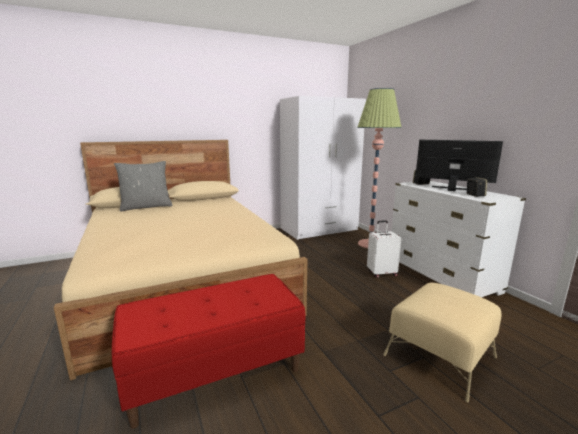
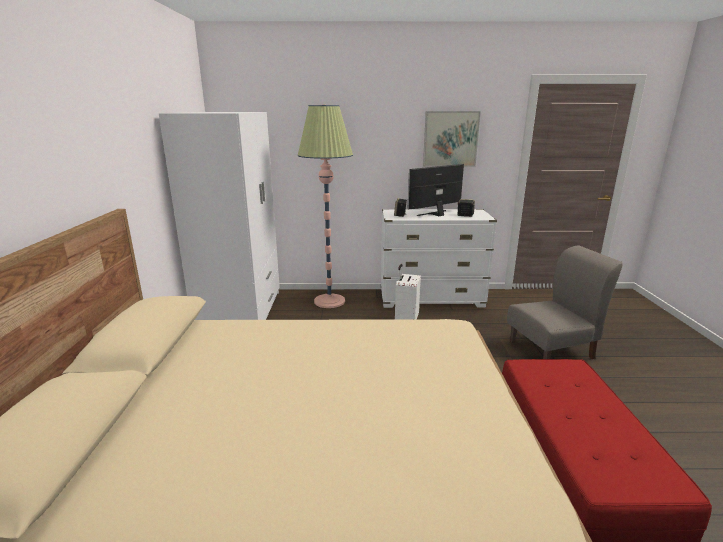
camera: 65 degrees left, 5 degrees up
grey pillow [114,161,173,211] -> none
beige ottoman [383,283,502,402] -> grey chair [507,245,623,359]
none -> picture [423,111,481,167]

